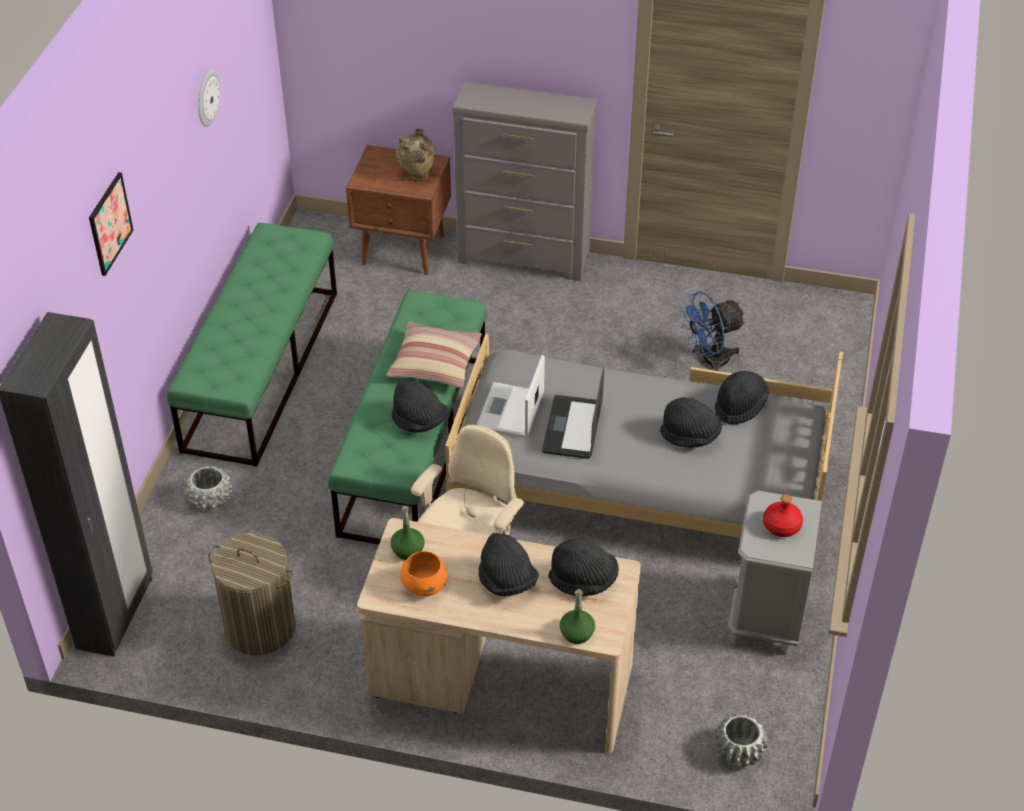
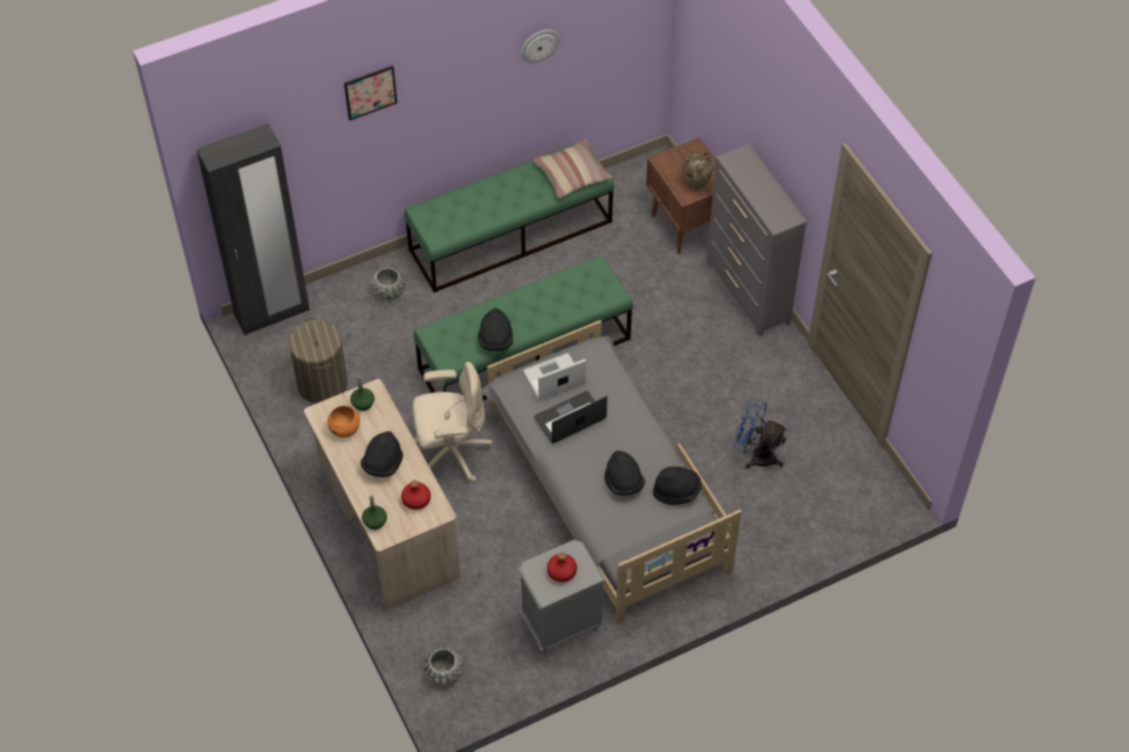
camera: 50 degrees right, 10 degrees up
pillow [386,322,482,388] -> pillow moved to [533,139,612,198]
black hat [549,539,619,596] -> red bottle [401,480,431,510]

